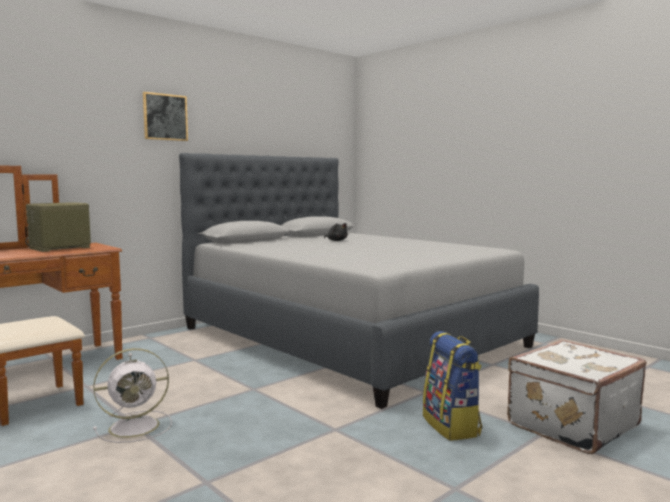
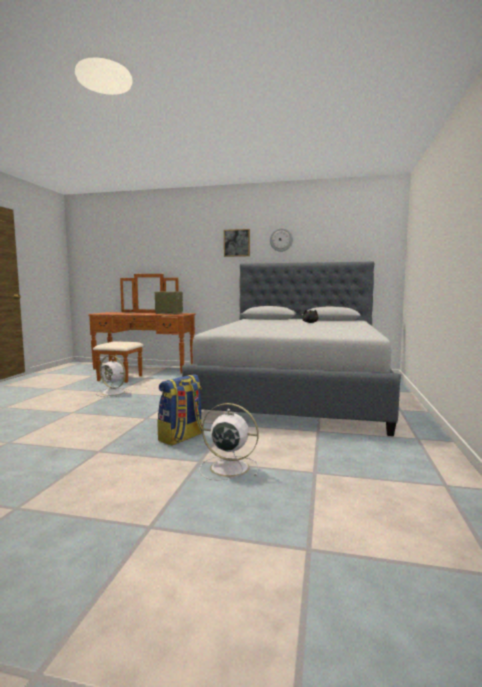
camera: 55 degrees right, 0 degrees up
white suitcase [507,339,647,454] -> white fan [199,403,259,480]
none -> wall clock [270,228,293,252]

